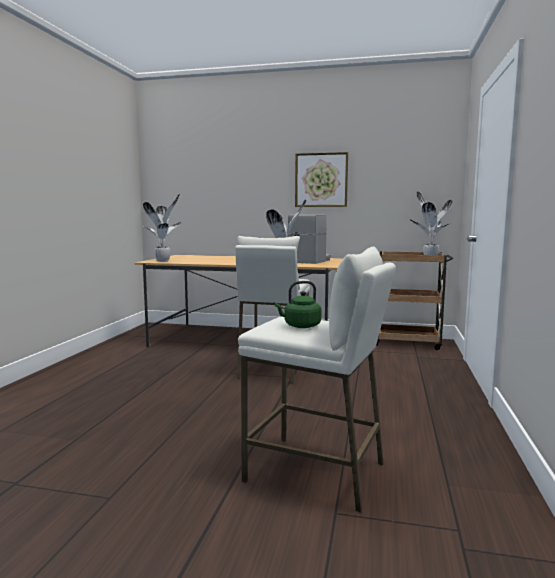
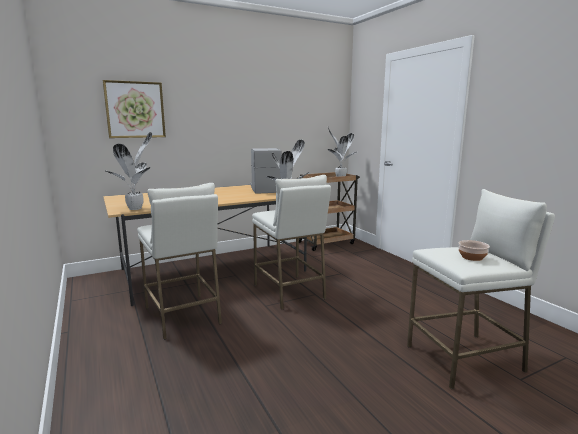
camera: 40 degrees left, 5 degrees up
green kettle [274,281,321,328] -> bowl [459,240,490,261]
picture [295,152,348,207] -> picture moved to [103,80,166,138]
none -> white stool [137,183,222,340]

